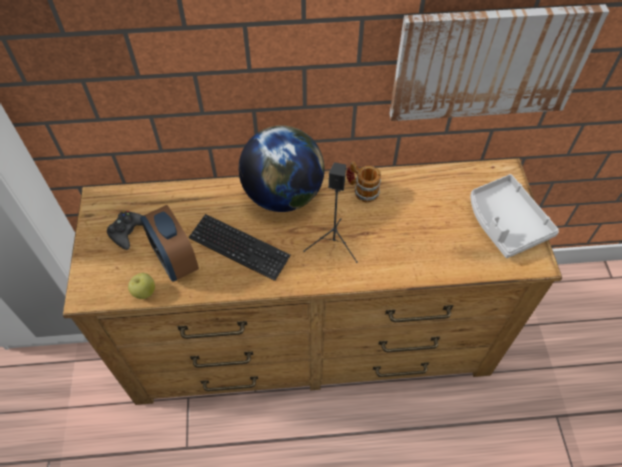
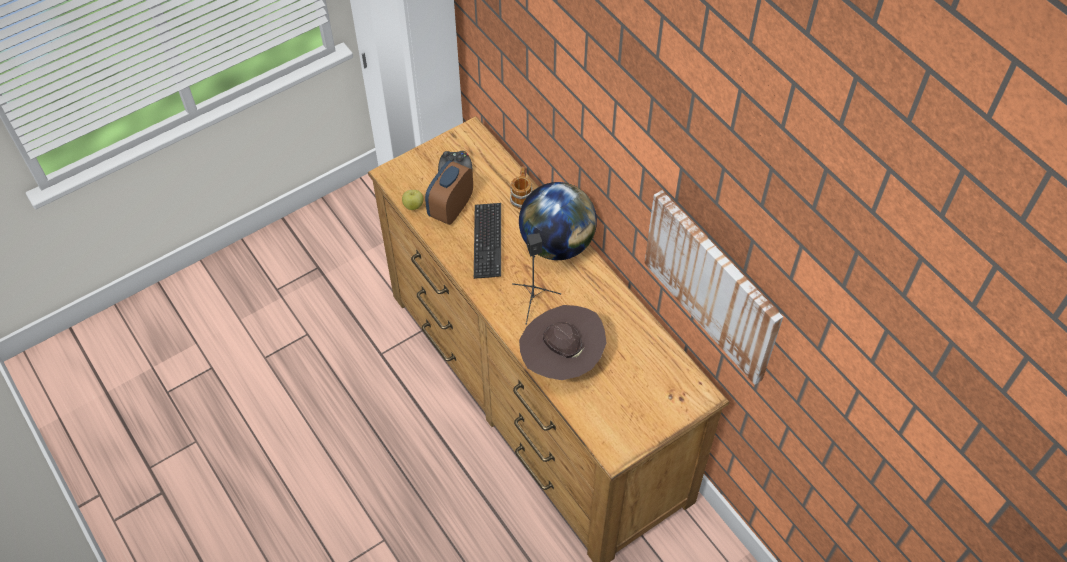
camera: 60 degrees right, 0 degrees up
mug [346,161,381,203] -> mug moved to [510,166,533,209]
grey tray [470,174,559,258] -> none
none -> brown hat [519,305,607,380]

